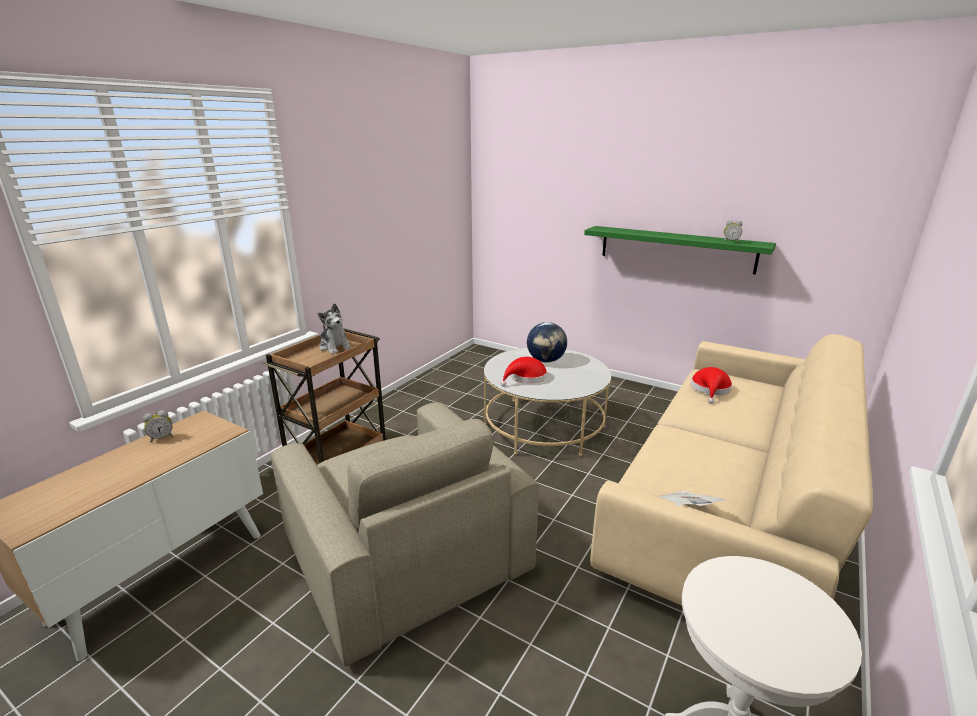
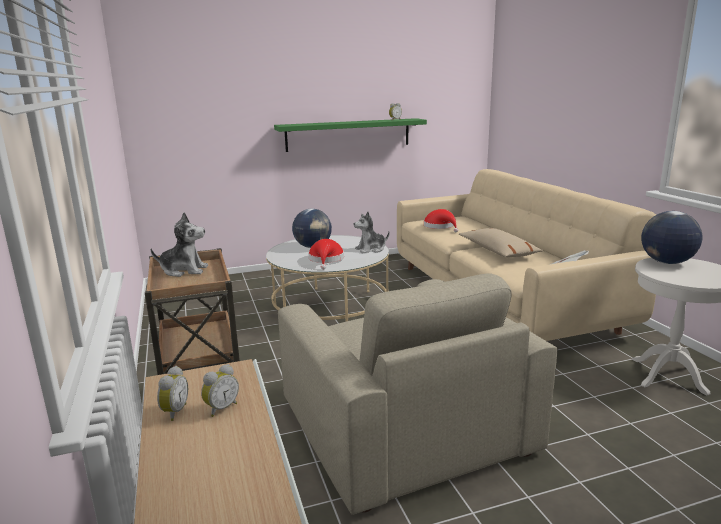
camera: 50 degrees left, 5 degrees down
beige armchair [270,402,539,666] -> beige armchair turned 60 degrees clockwise [278,273,558,515]
none -> alarm clock [201,364,239,417]
none -> plush toy [354,212,389,253]
none -> beige pillow [459,228,543,257]
none -> globe [641,211,703,264]

